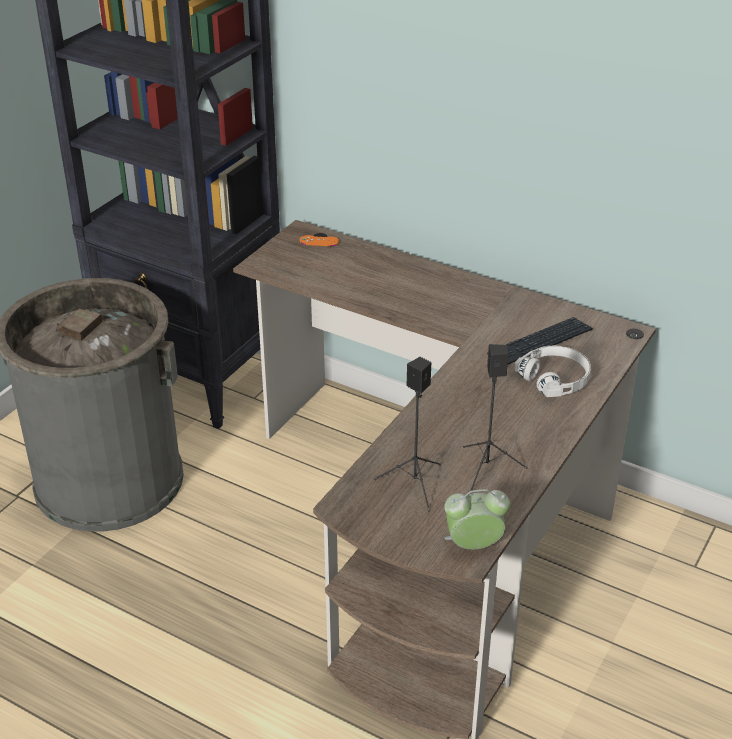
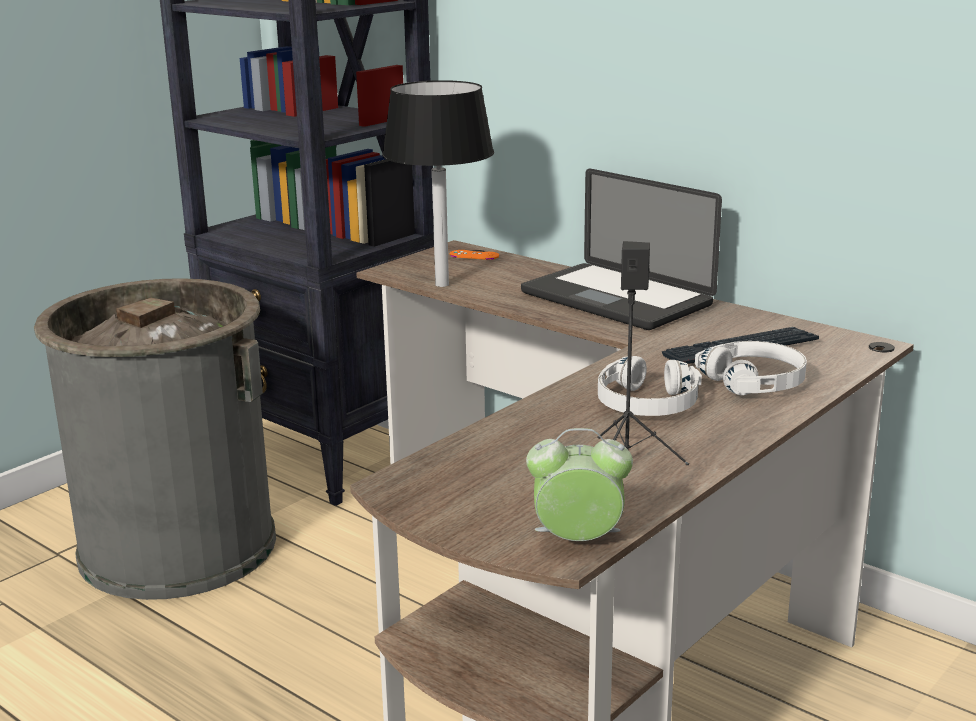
camera: 10 degrees right, 15 degrees down
black speaker [374,357,441,512] -> none
none -> black table lamp [382,80,494,287]
none -> laptop [521,169,722,330]
none -> white headphones [598,356,702,416]

